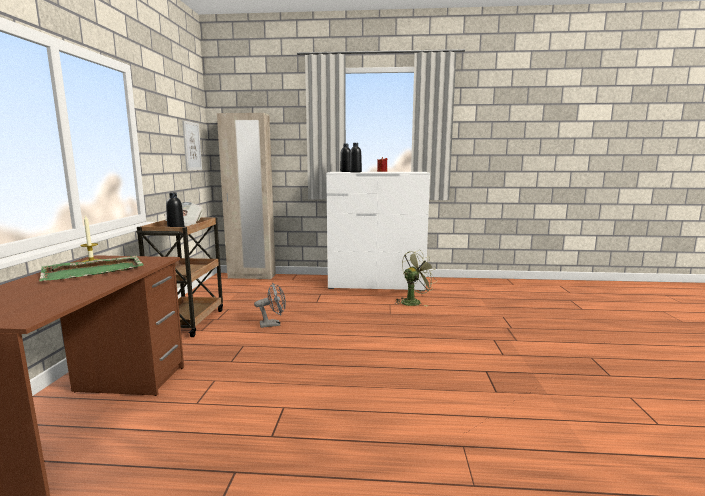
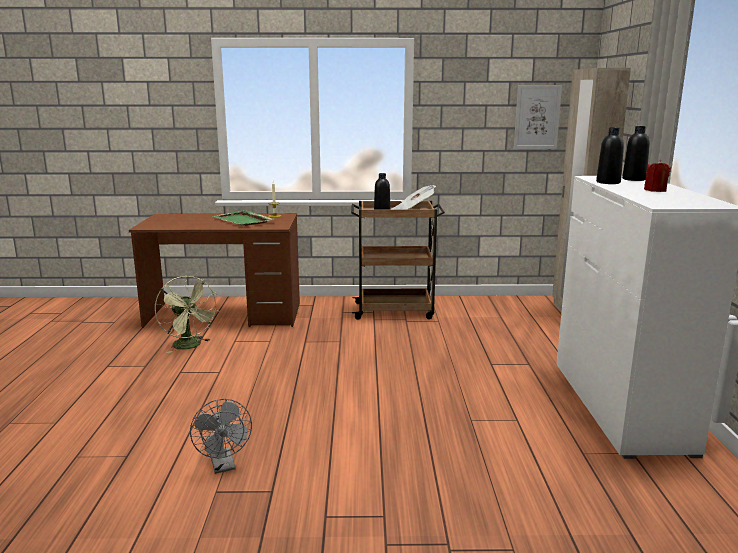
camera: 85 degrees right, 5 degrees up
grey fan [254,283,286,328] -> grey fan moved to [190,399,252,474]
green fan [395,250,437,307] -> green fan moved to [155,276,219,354]

